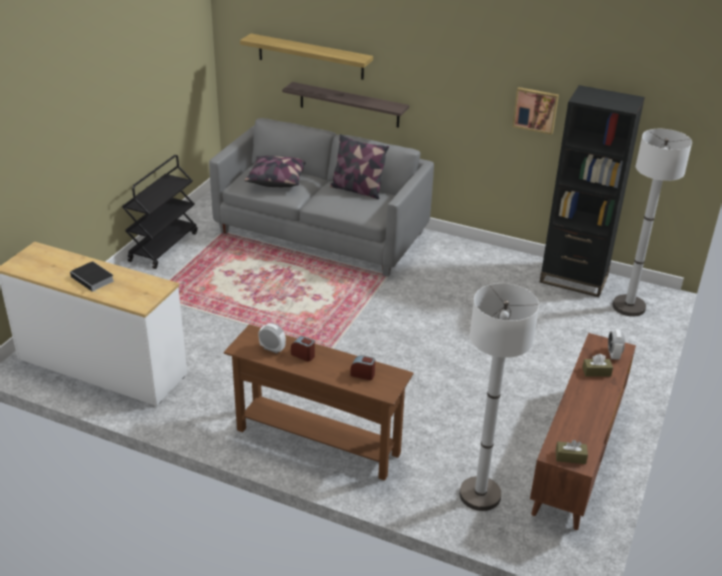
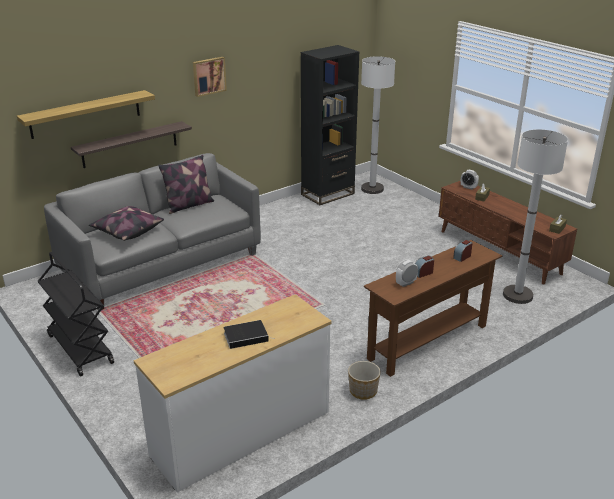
camera: 60 degrees left, 5 degrees down
picture [512,87,559,135] -> picture moved to [193,57,227,97]
none -> planter [348,361,381,400]

